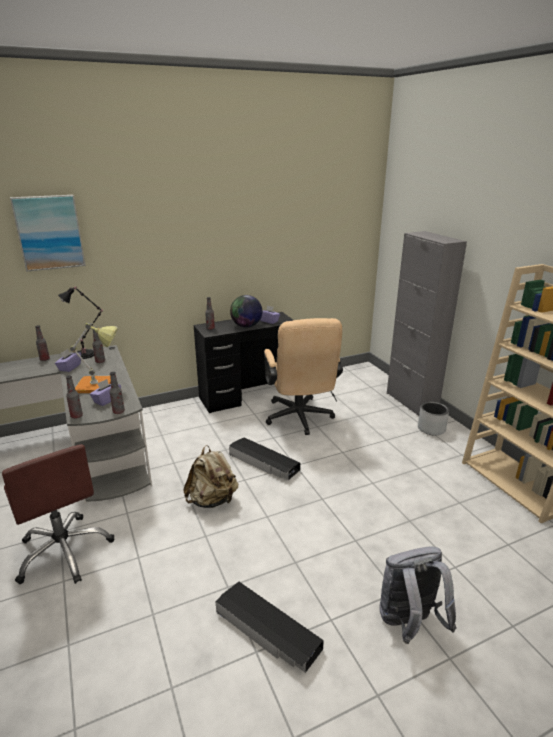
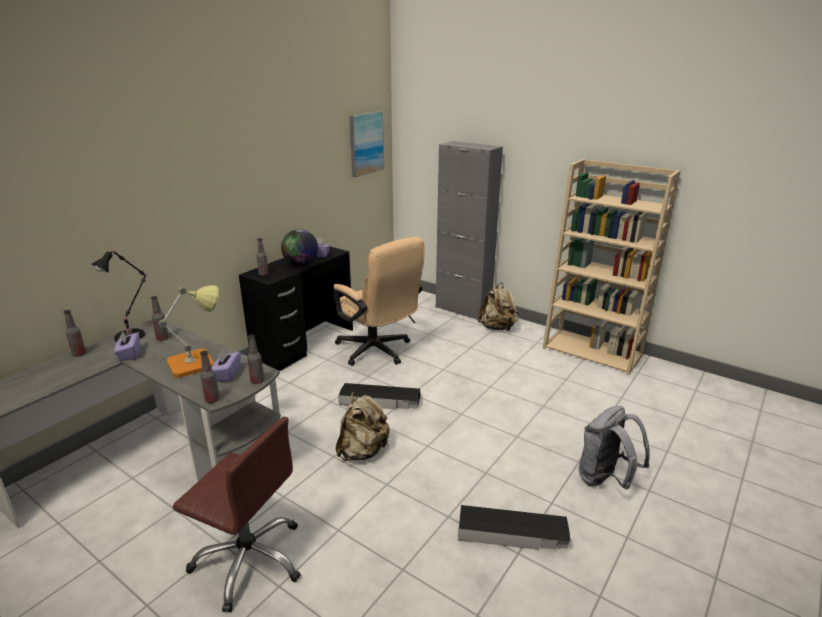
camera: 30 degrees left, 0 degrees up
picture [10,195,86,272] -> picture moved to [350,111,384,177]
grey planter [418,401,449,436] -> beige backpack [478,282,519,331]

